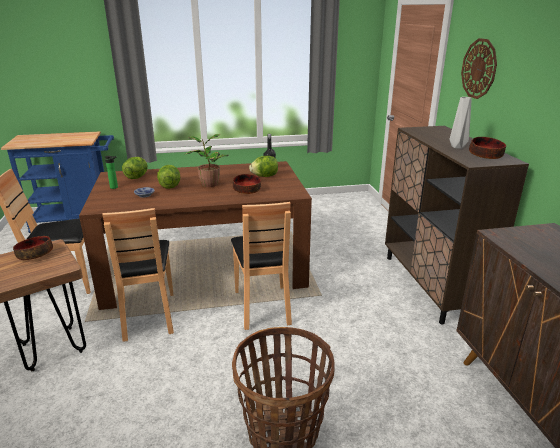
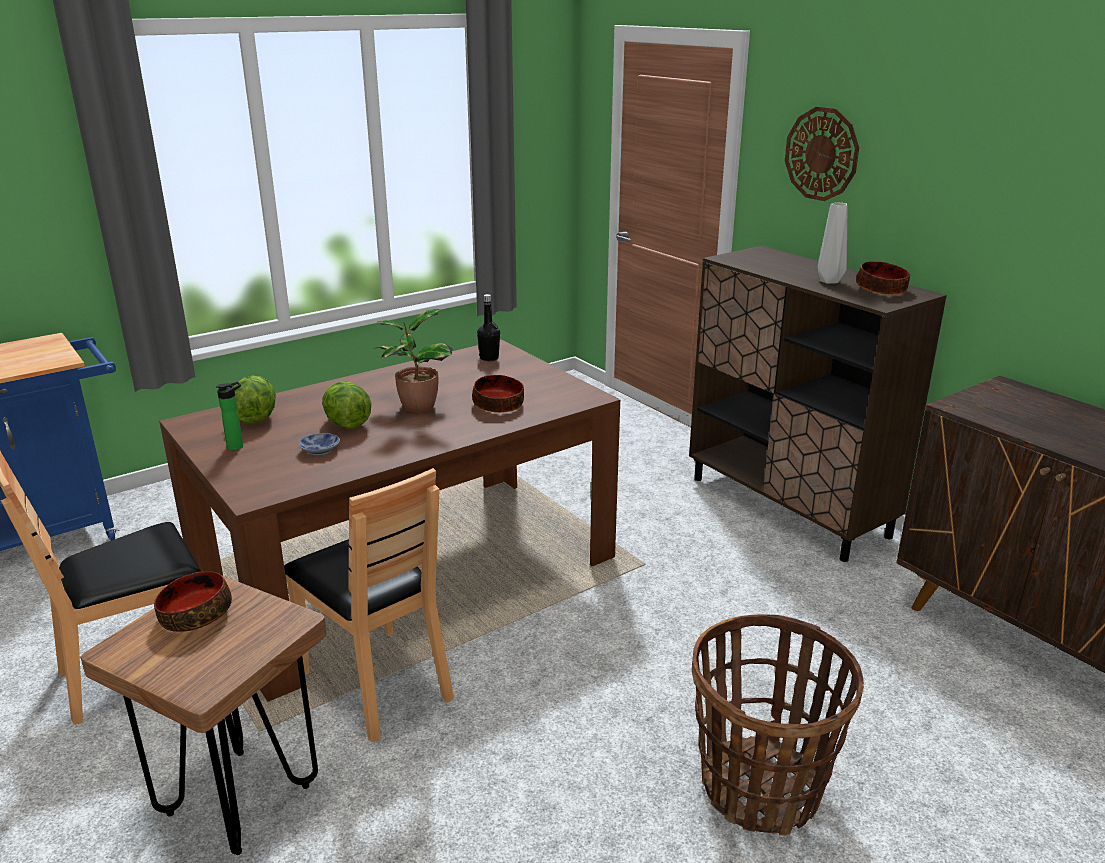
camera: 25 degrees left, 0 degrees up
brown chair [231,202,292,330] -> none
lettuce [249,156,278,177] -> none

